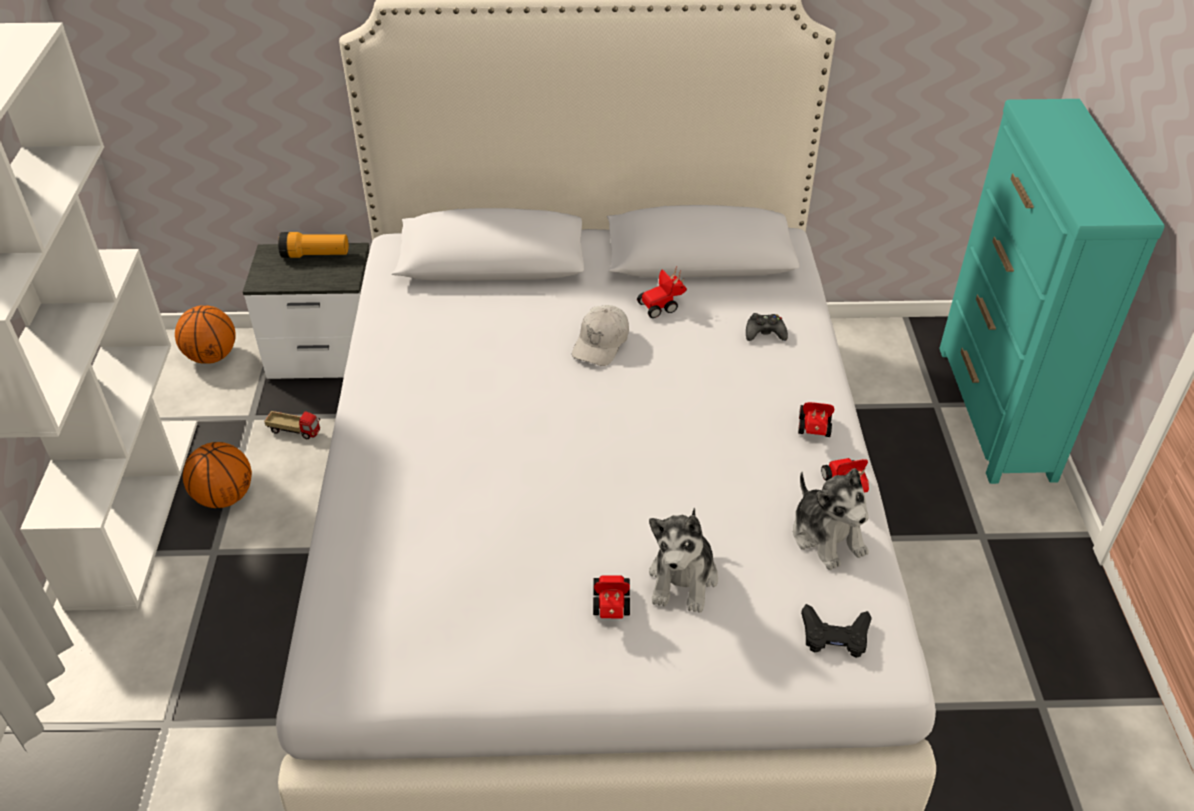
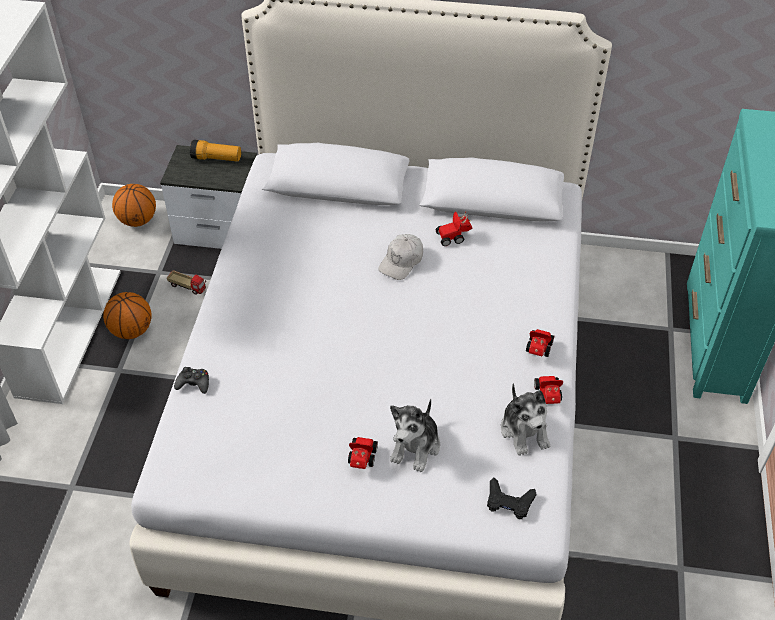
camera: 10 degrees right, 5 degrees up
black game controller [746,313,788,341] -> black game controller moved to [174,367,209,394]

